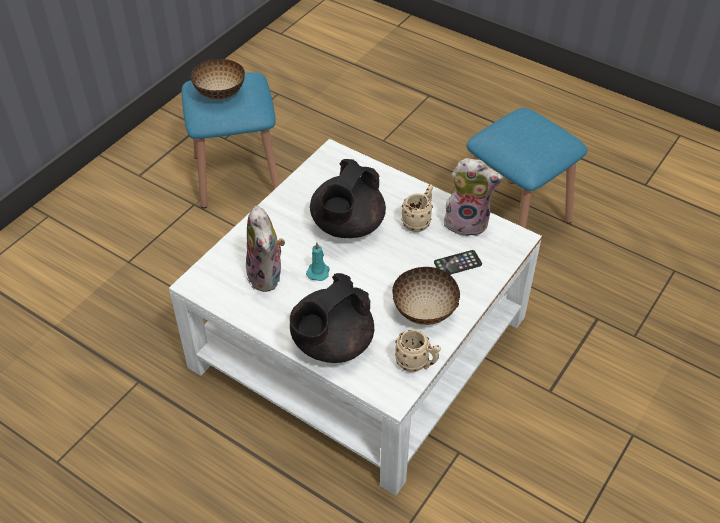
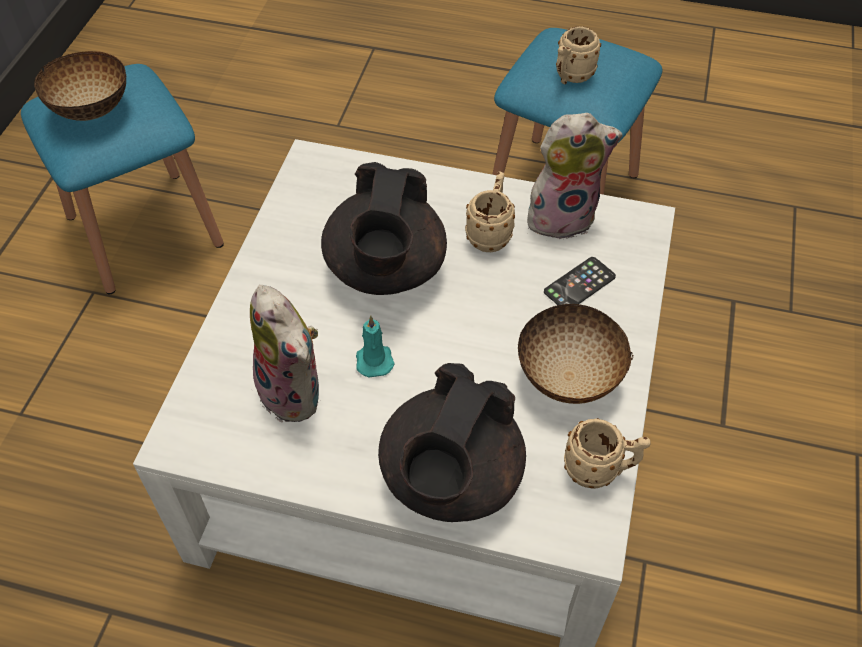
camera: 20 degrees left, 5 degrees up
none -> beige mug [556,26,601,84]

